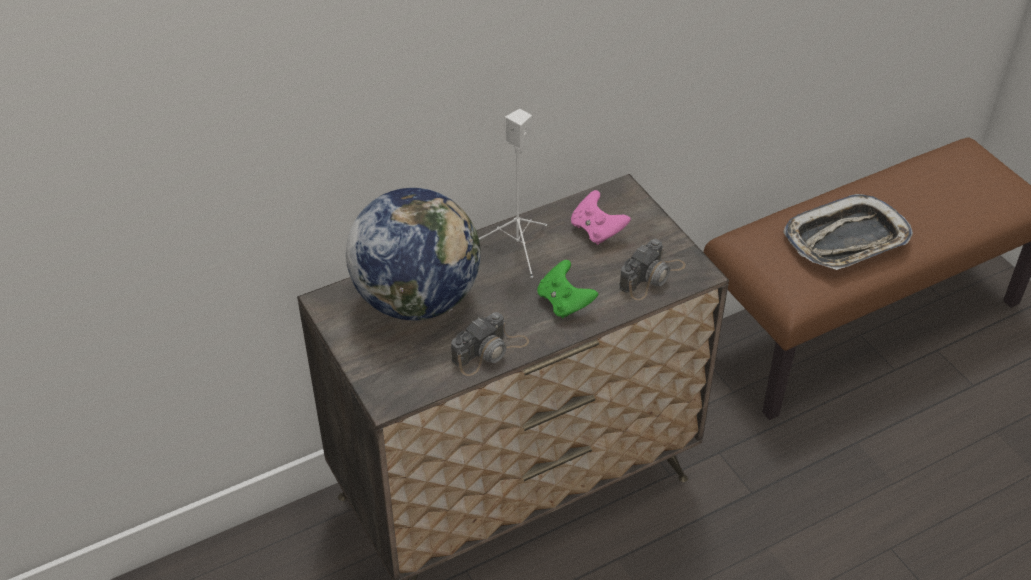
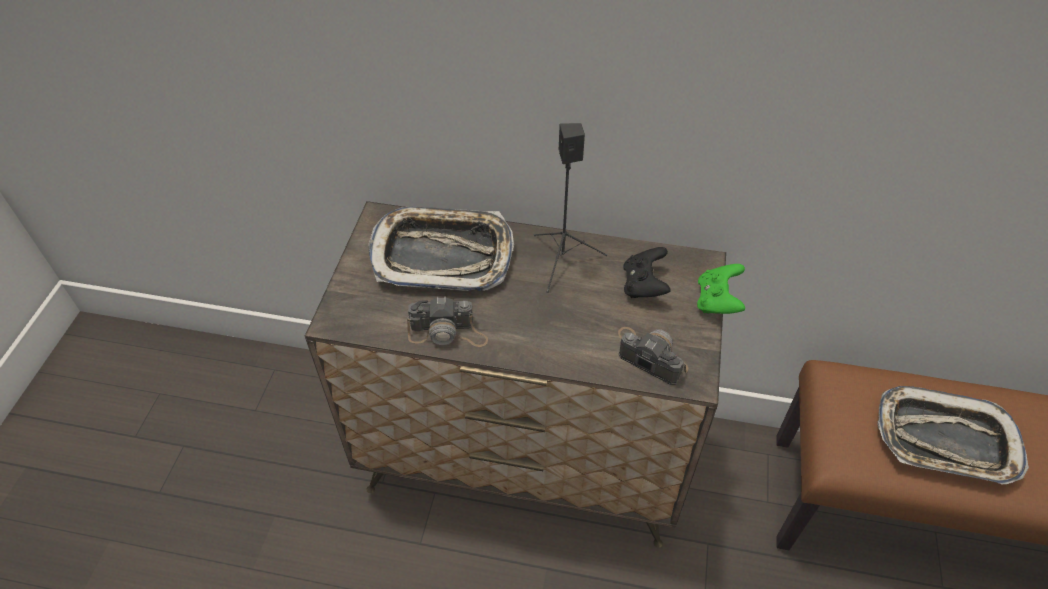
camera: 40 degrees right, 5 degrees up
globe [346,188,481,321] -> tray [368,207,514,291]
white speaker [479,109,547,278] -> black speaker [533,123,607,293]
green game controller [537,260,598,319] -> green game controller moved to [697,264,745,314]
pink game controller [571,190,631,245] -> black game controller [623,247,670,298]
camera [619,239,686,300] -> camera turned 135 degrees counterclockwise [618,327,688,385]

